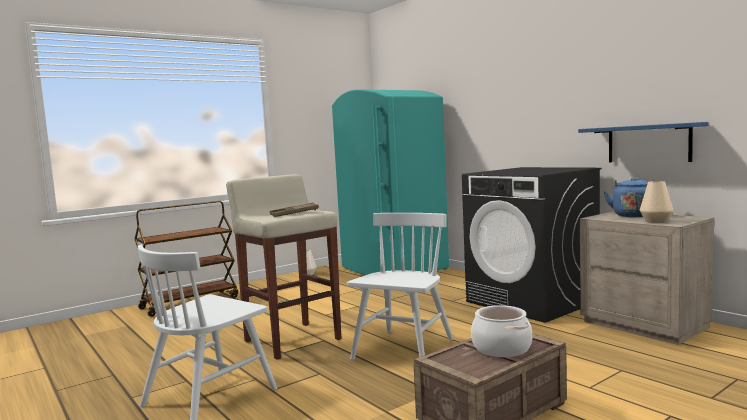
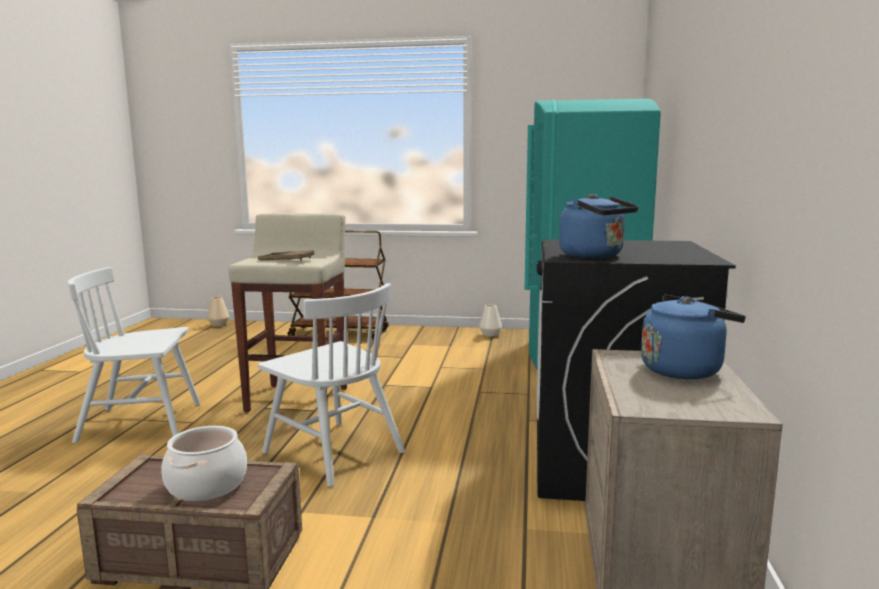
camera: 45 degrees right, 5 degrees up
white chair [347,213,454,360] -> white chair turned 60 degrees clockwise [258,283,405,487]
blue shelf [578,122,709,162] -> none
beige vase [640,181,673,223] -> beige vase moved to [207,297,229,327]
none -> blue kettle [559,194,639,258]

